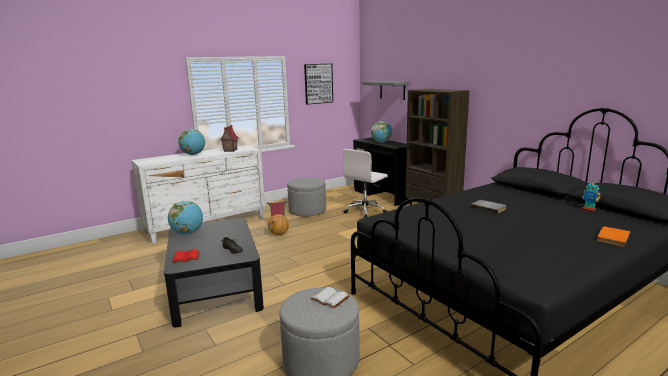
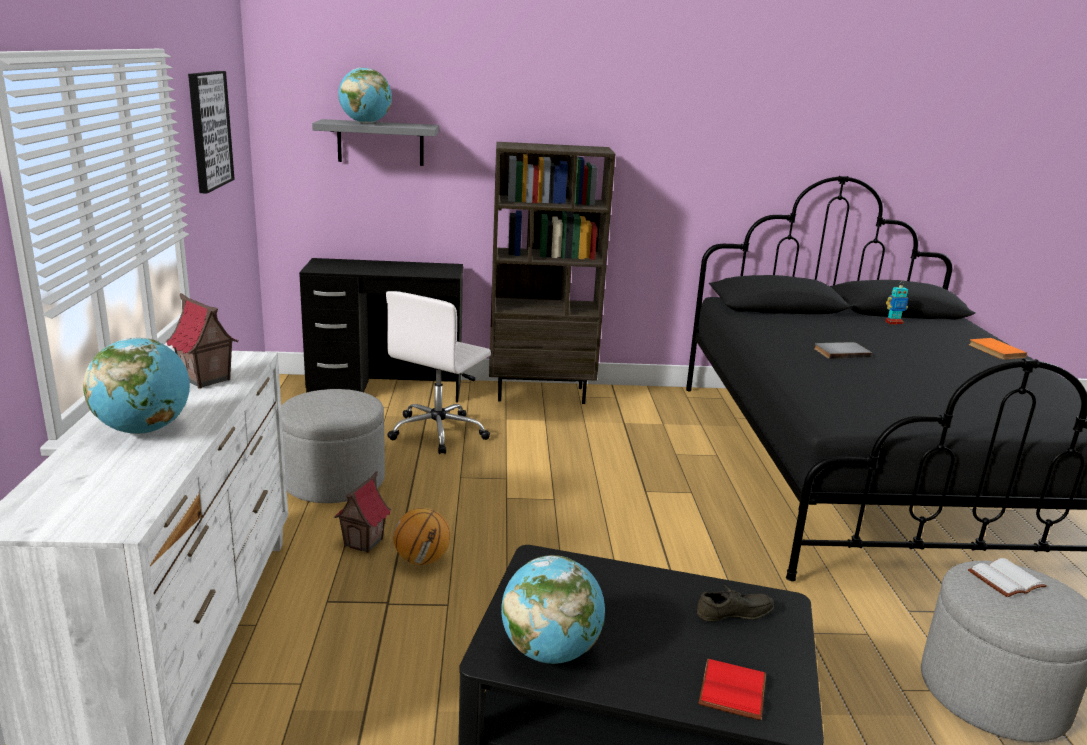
camera: 60 degrees left, 5 degrees up
white office chair [343,149,388,218] -> white office chair turned 45 degrees clockwise [386,291,491,454]
globe [371,121,392,143] -> globe moved to [338,68,392,124]

